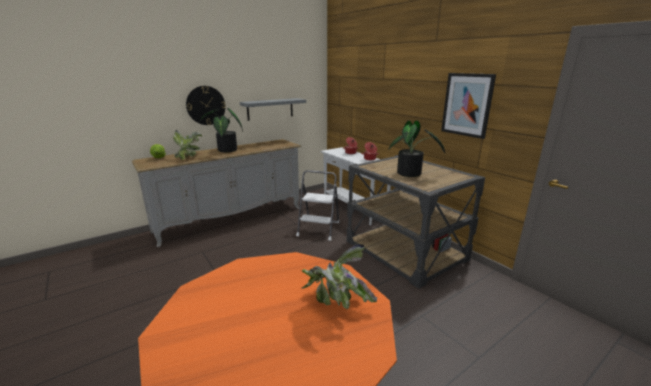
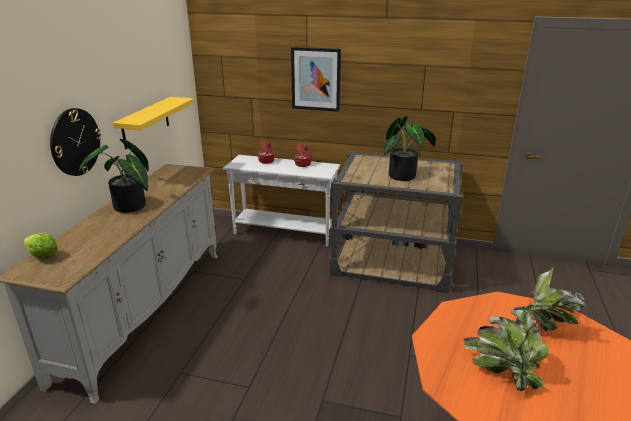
camera: 40 degrees left, 5 degrees up
potted plant [173,130,202,160] -> potted plant moved to [463,310,550,391]
grey shelf [240,98,306,121] -> yellow shelf [113,97,194,149]
white step ladder [296,170,339,240] -> none
picture [441,73,496,139] -> picture moved to [291,47,341,112]

